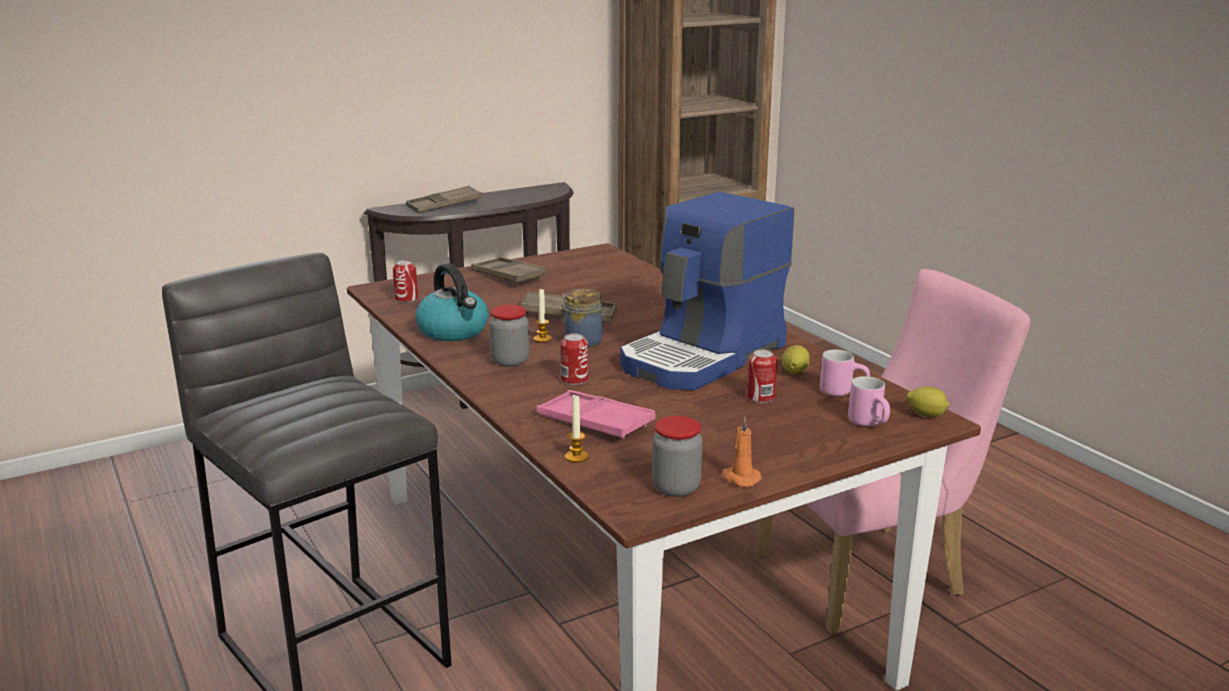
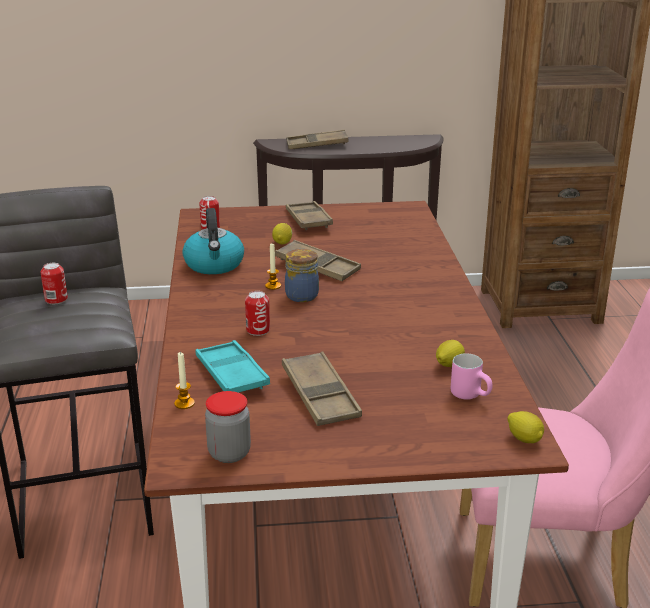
camera: 25 degrees right, 5 degrees up
jar [490,305,529,367] -> none
pink tray [536,390,656,439] -> turquoise tray [195,340,270,393]
coffee machine [620,192,794,390] -> none
orange candle [721,416,762,487] -> none
can [747,349,777,403] -> can moved to [40,263,68,304]
pink mug [848,376,890,426] -> none
none -> lemon [272,223,292,245]
none -> brown tray [282,351,362,426]

